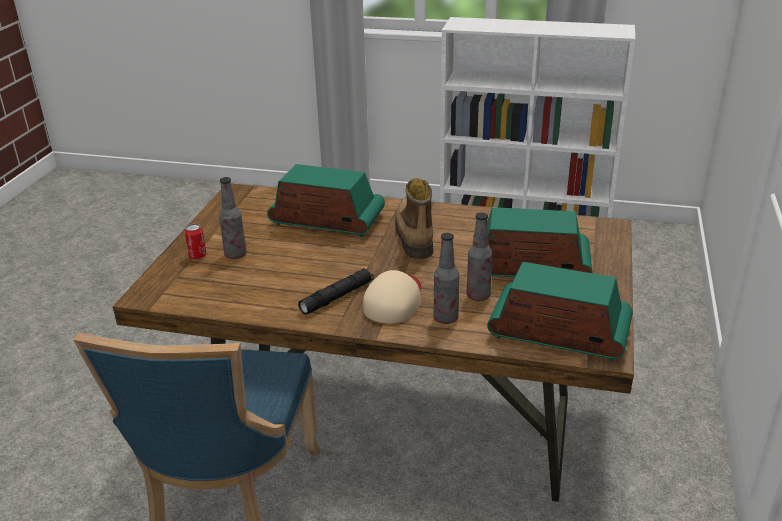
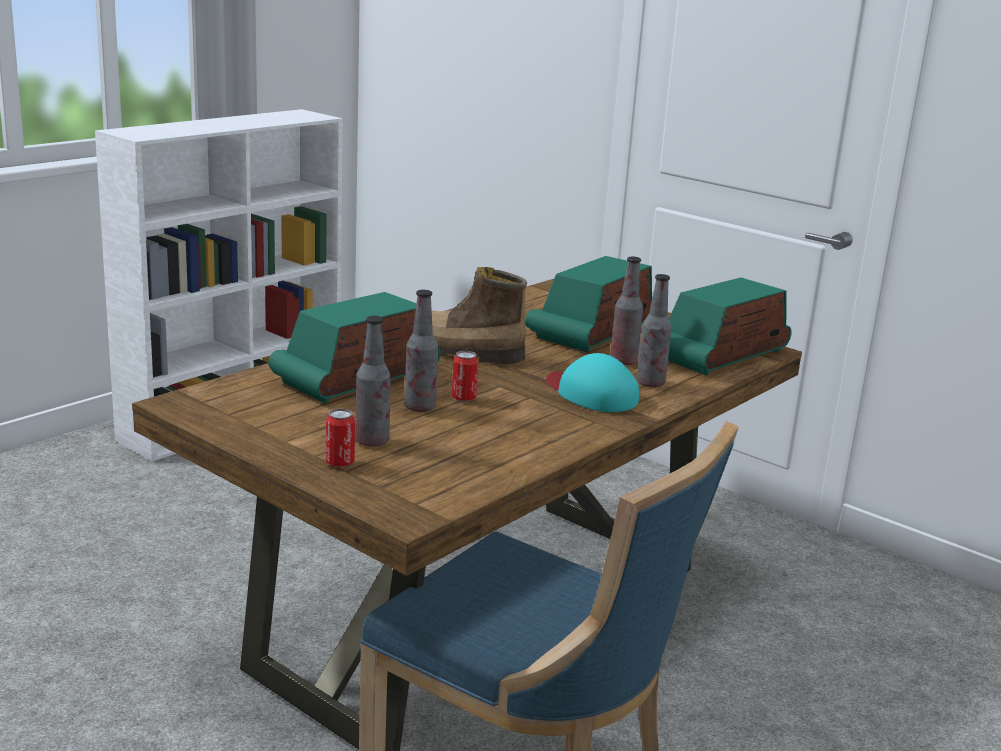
camera: 65 degrees left, 10 degrees down
black flashlight [298,268,374,315] -> none
beige cap [363,270,421,324] -> turquoise cap [546,353,639,412]
none -> bottle [404,290,438,412]
none -> can [452,351,478,402]

